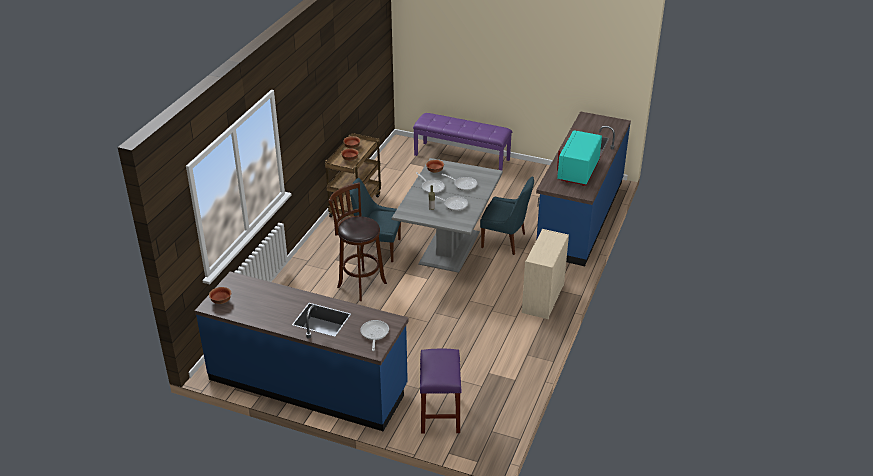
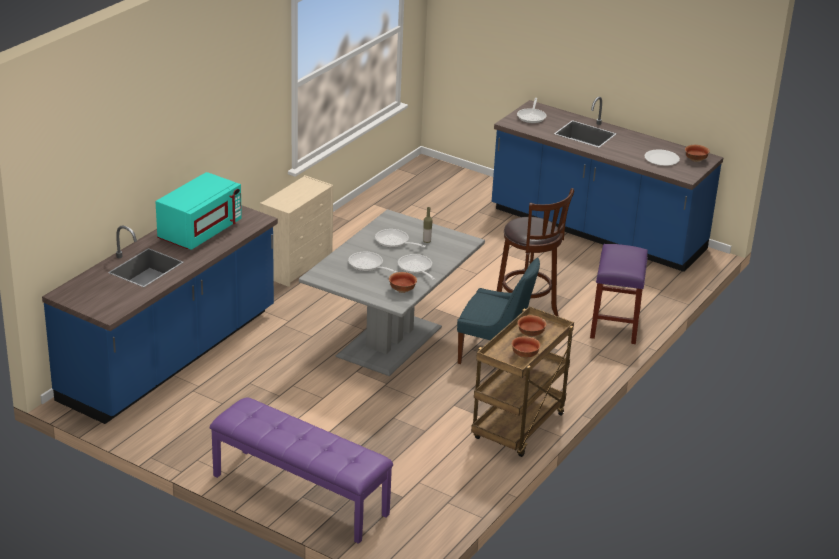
camera: 170 degrees left, 5 degrees down
purple stool [420,349,461,434] -> purple stool moved to [590,244,648,344]
blue chair [480,176,534,255] -> none
none -> white plate [644,149,680,166]

